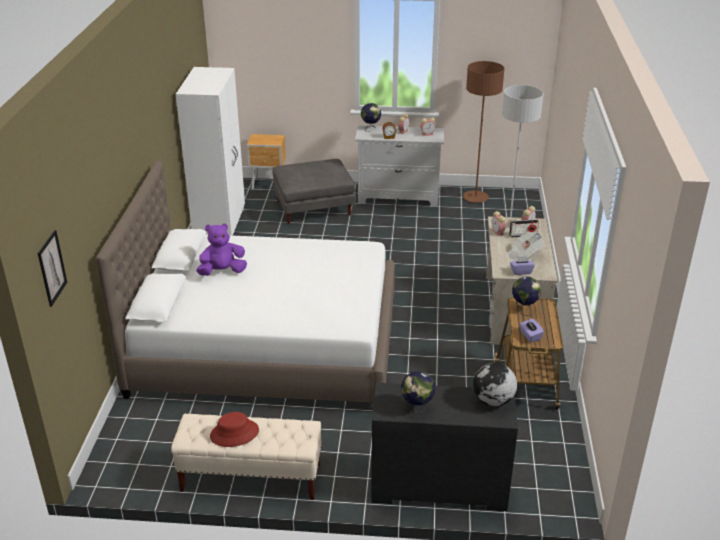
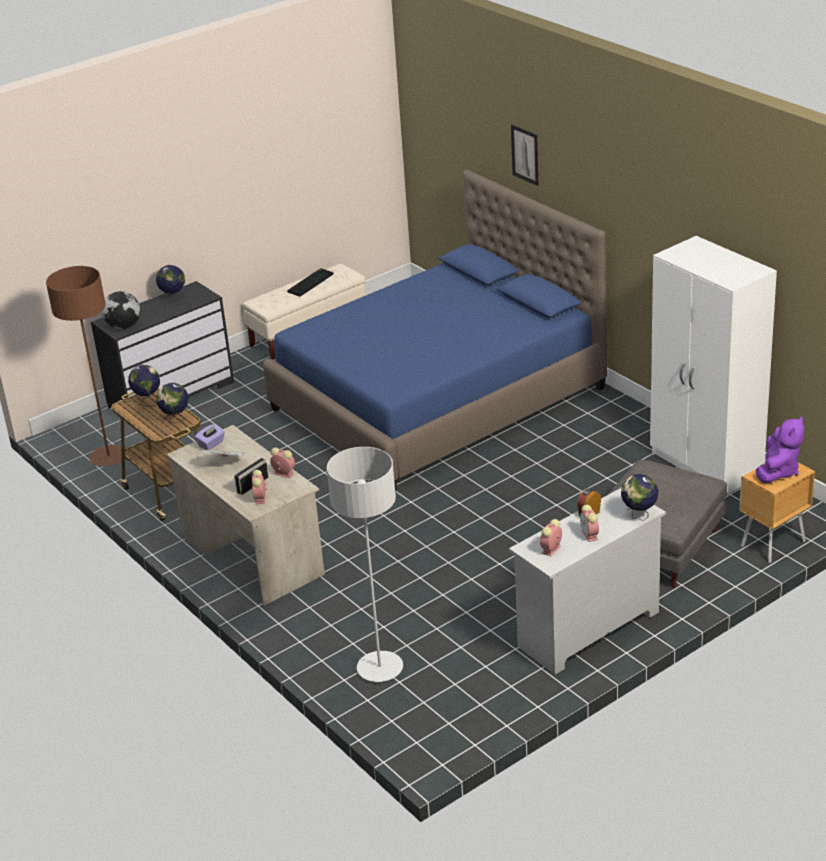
camera: 140 degrees right, 0 degrees up
picture [38,230,67,307] -> picture moved to [511,125,538,186]
white bed [96,161,395,403] -> blue bed [263,170,607,492]
purple plush toy [196,223,247,276] -> purple plush toy moved to [756,416,804,483]
red hat [210,412,259,447] -> keyboard [287,268,333,297]
brown floor lamp [463,61,504,203] -> brown floor lamp moved to [46,266,126,467]
purple tissue box [520,318,544,342] -> globe [128,365,160,407]

